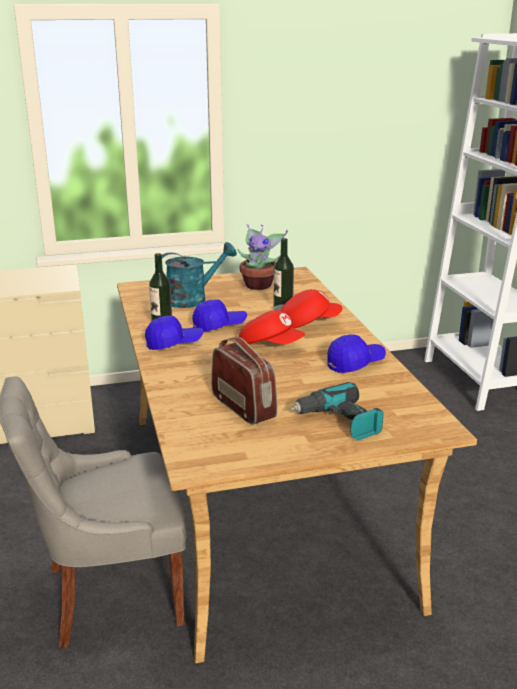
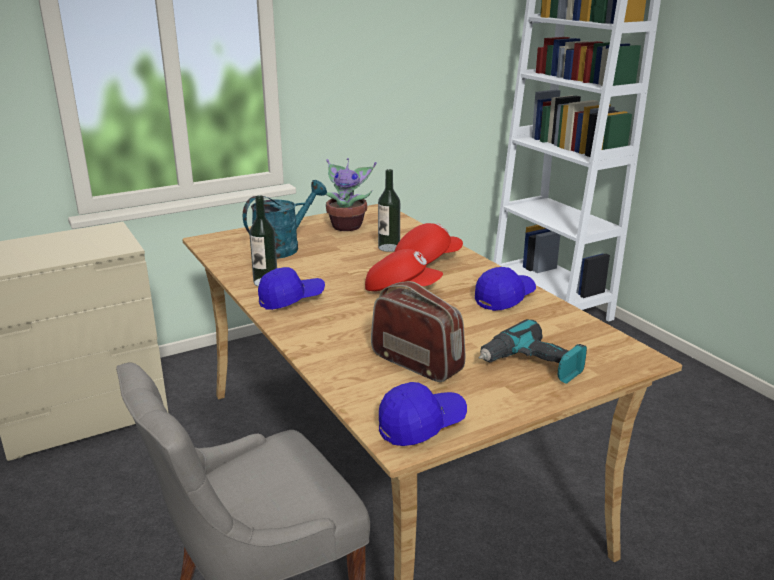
camera: 15 degrees left, 0 degrees up
blue cap [192,299,247,332] -> blue cap moved to [379,382,467,446]

